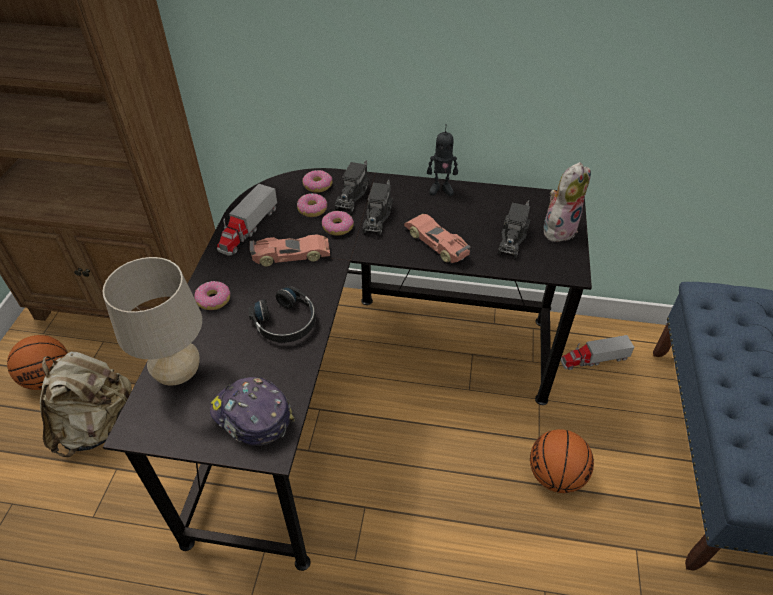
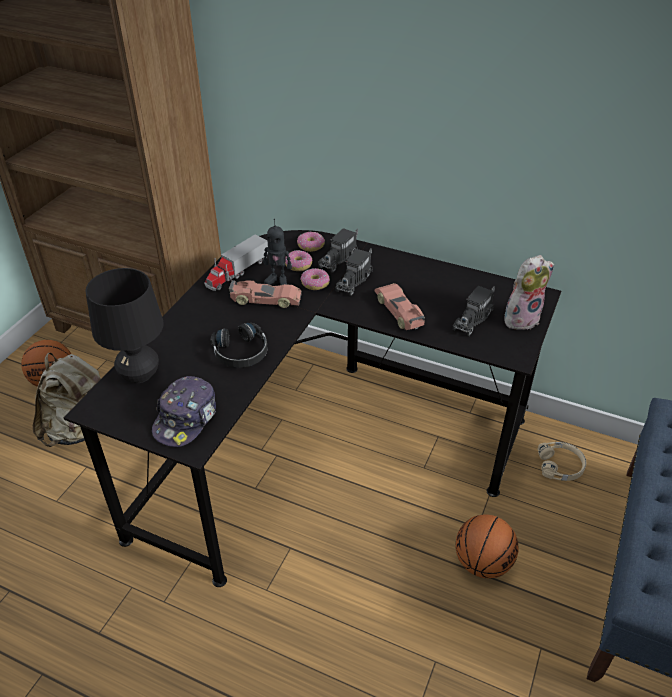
camera: 15 degrees right, 5 degrees down
beige table lamp [102,257,202,385] -> black table lamp [85,268,164,383]
donut [194,281,231,310] -> none
cap [210,377,295,446] -> cap turned 120 degrees counterclockwise [152,376,216,447]
toy robot [427,124,458,196] -> toy robot moved to [263,219,292,285]
toy truck [561,335,635,370] -> beige headphones [537,442,587,481]

